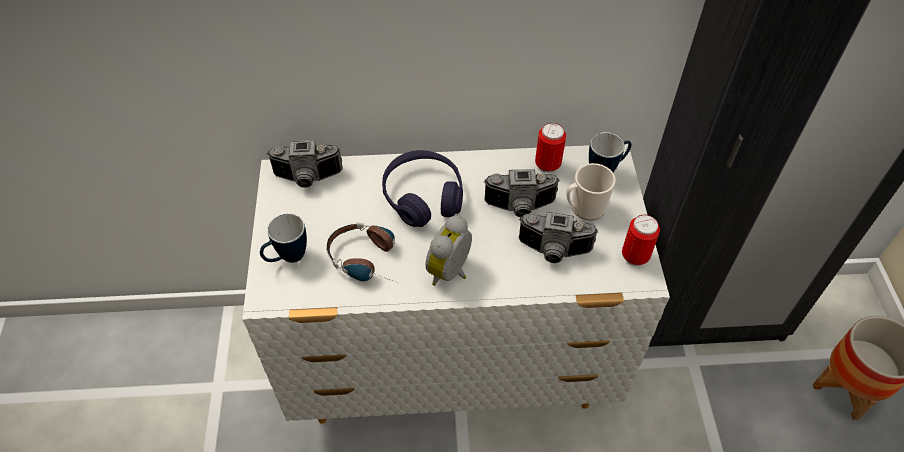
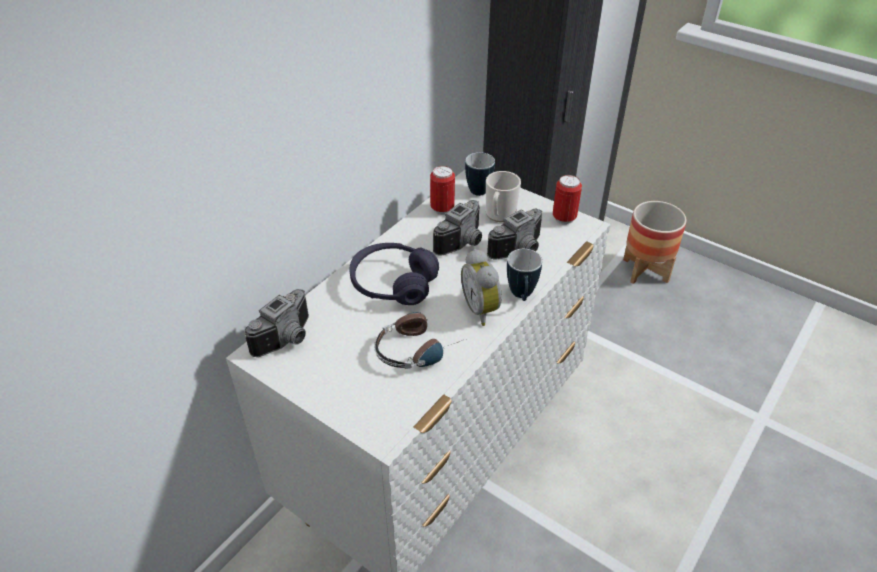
camera: 50 degrees left, 10 degrees down
mug [260,213,307,263] -> mug moved to [507,249,542,301]

